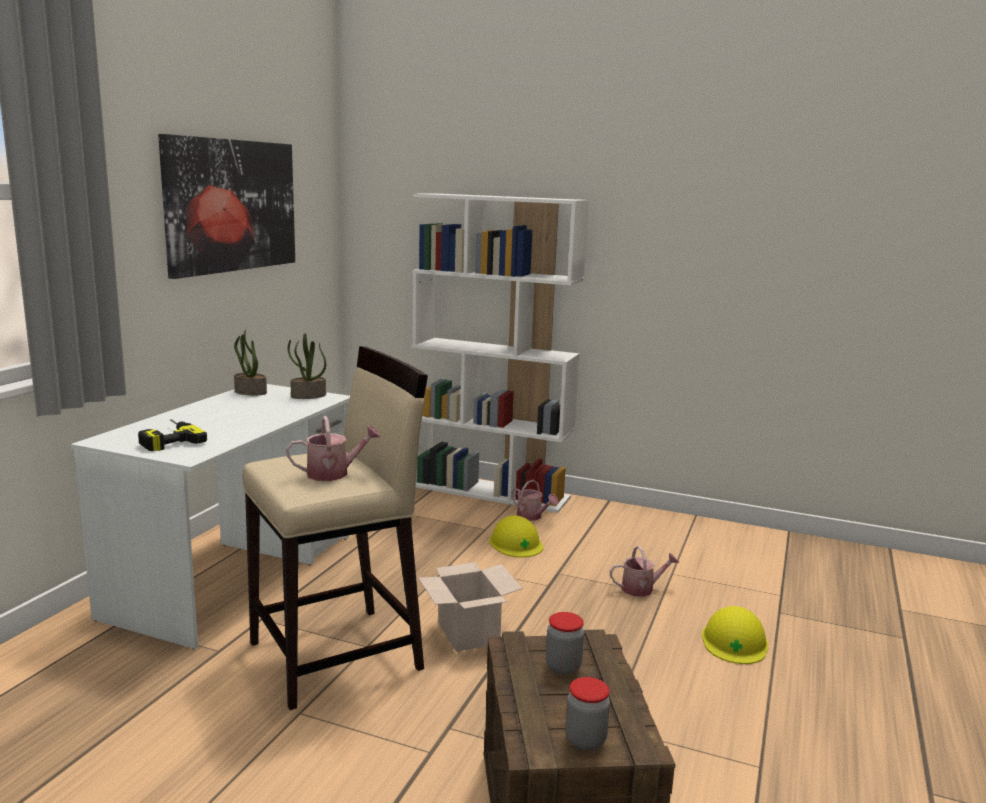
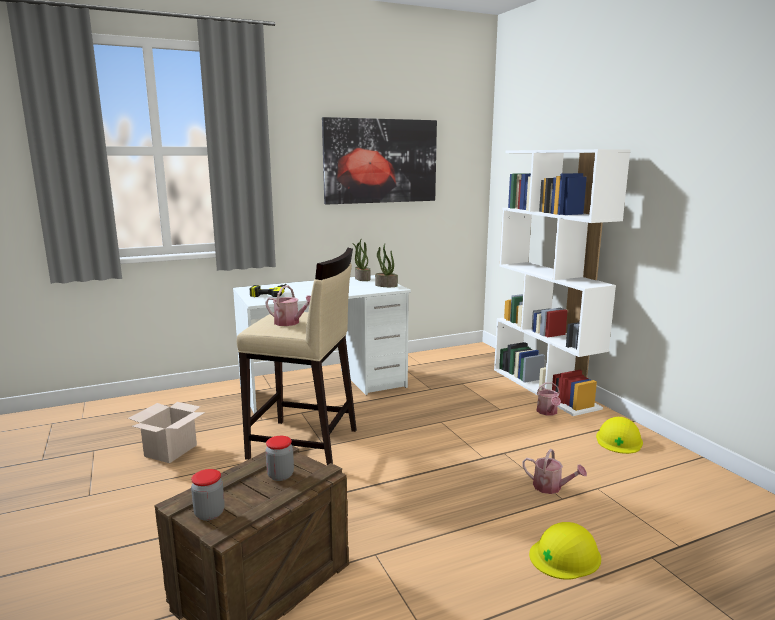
camera: 45 degrees right, 0 degrees up
cardboard box [419,562,523,652] -> cardboard box moved to [128,402,206,463]
yellow hard hat [489,515,543,557] -> yellow hard hat moved to [596,417,643,454]

